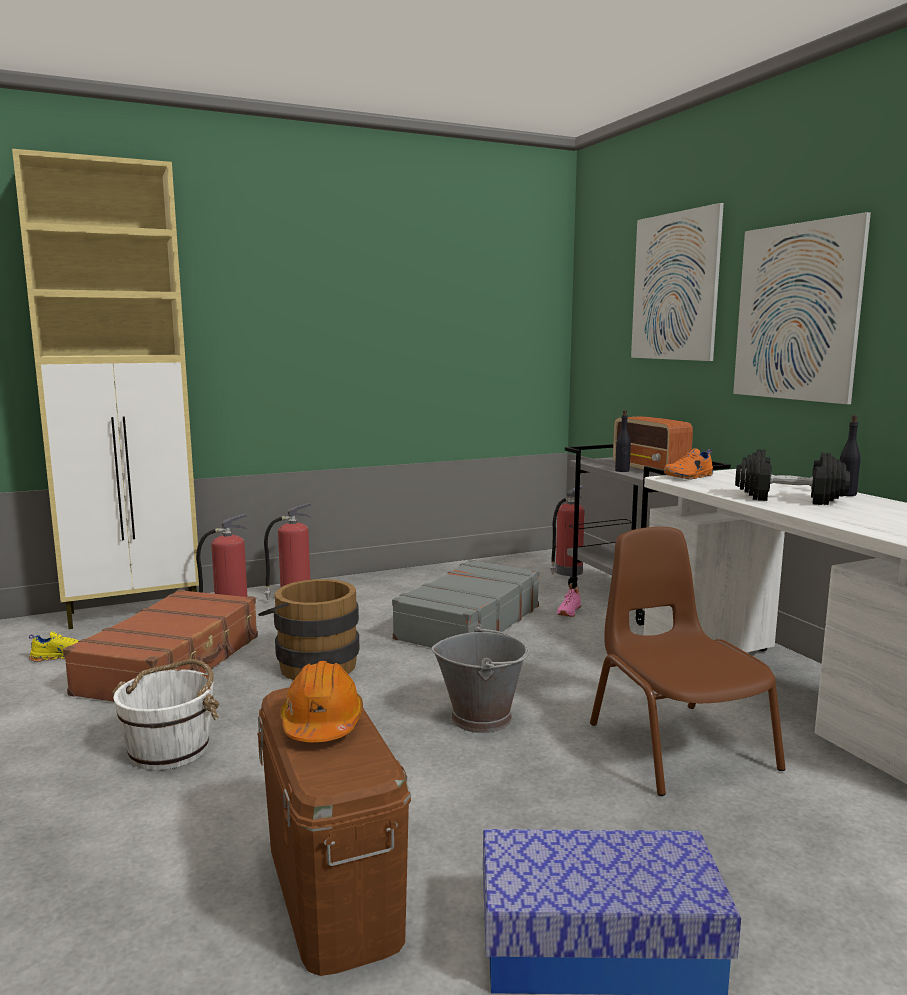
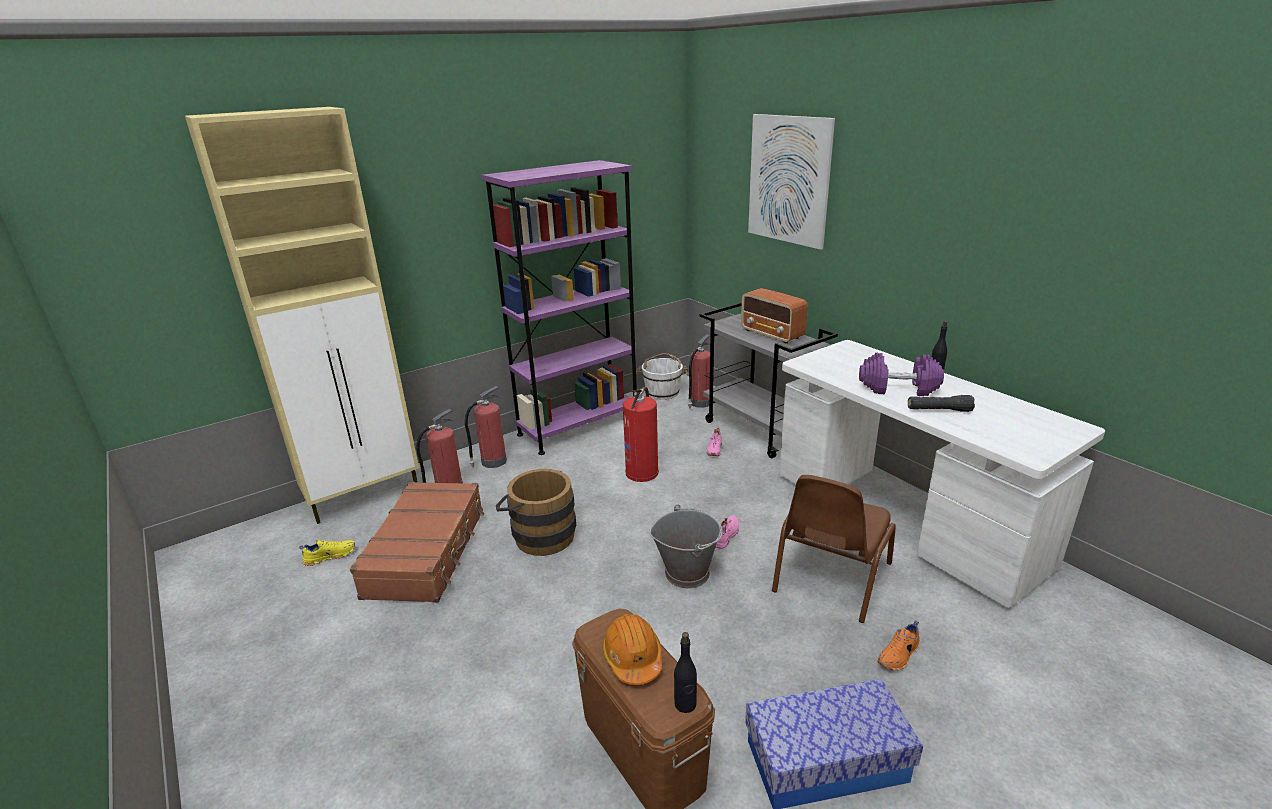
camera: 10 degrees left, 15 degrees up
white bucket [112,659,220,770] -> white bucket moved to [636,353,689,400]
grey suitcase [392,559,539,648] -> fire extinguisher [623,386,659,482]
brown chair [590,527,785,796] -> brown chair turned 120 degrees counterclockwise [772,475,896,623]
black bottle [615,410,631,472] -> black bottle moved to [674,632,697,713]
orange shoe [664,448,713,480] -> orange shoe moved to [877,621,920,671]
picture [733,212,871,404] -> none
black dumbbell [735,449,850,505] -> purple dumbbell [859,353,944,396]
none -> purple bookcase [482,160,637,455]
none -> pink shoe [715,516,739,549]
none -> black flashlight [908,395,975,412]

